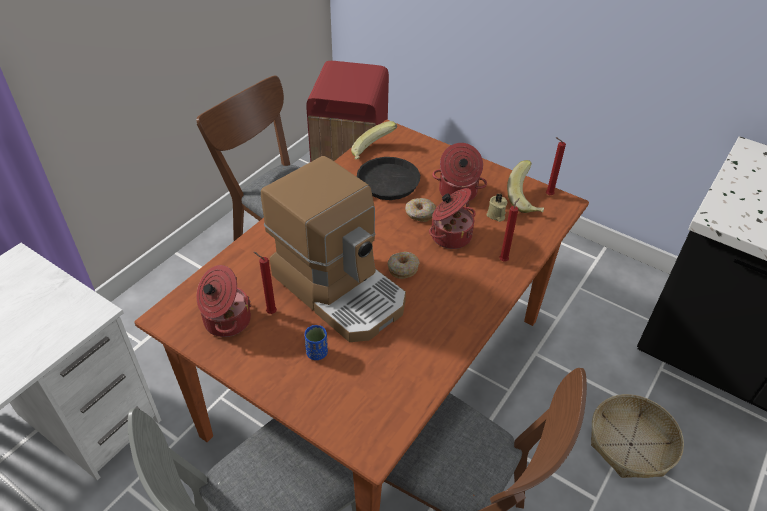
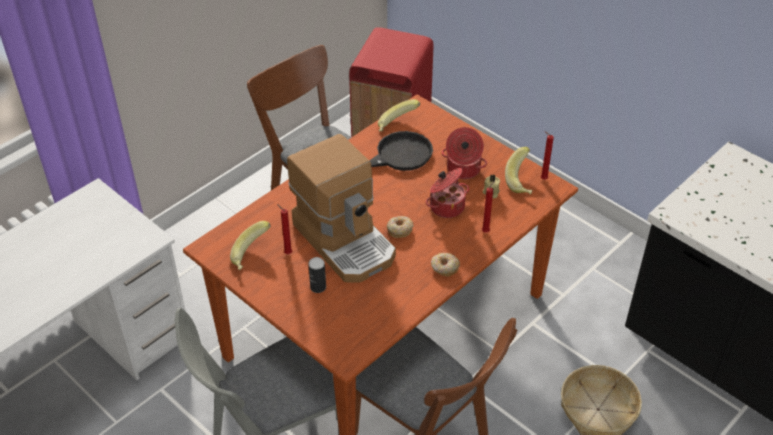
camera: 10 degrees right, 0 degrees up
cooking pot [197,265,251,337] -> banana [230,221,271,270]
blue cup [304,325,328,360] -> can [308,257,326,293]
donut [405,198,436,222] -> donut moved to [431,253,460,276]

